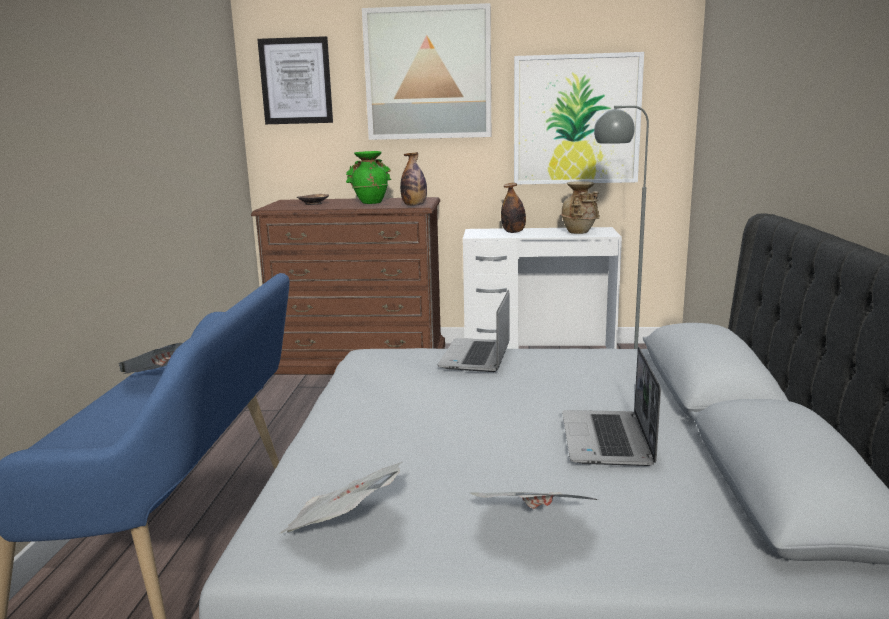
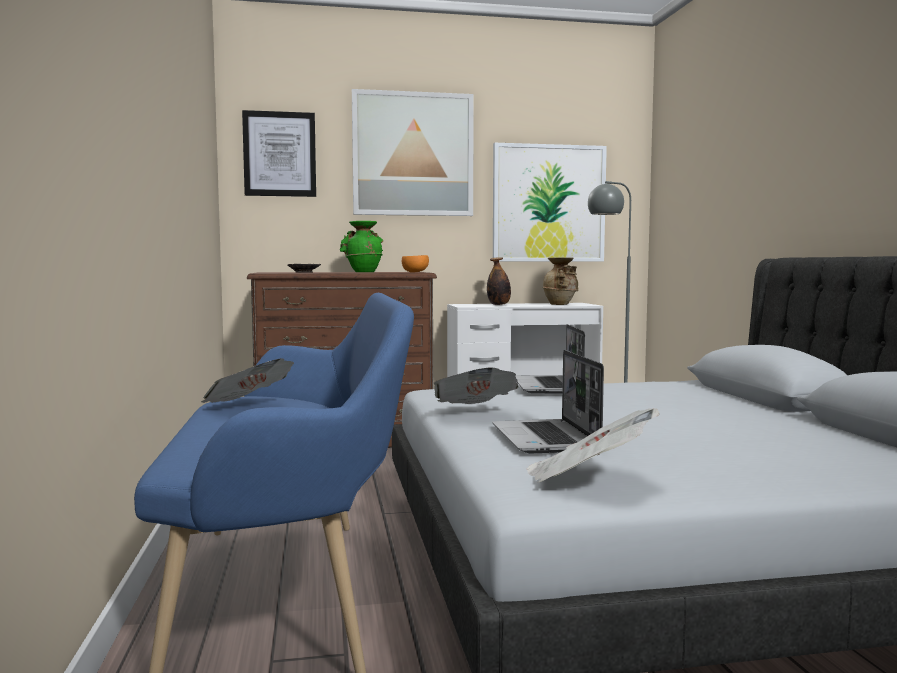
camera: 15 degrees left, 10 degrees down
bottle [400,152,427,206] -> orange bowl [402,255,429,272]
newspaper [470,492,598,509] -> newspaper moved to [434,367,519,404]
laptop [562,347,661,466] -> laptop moved to [492,350,604,453]

